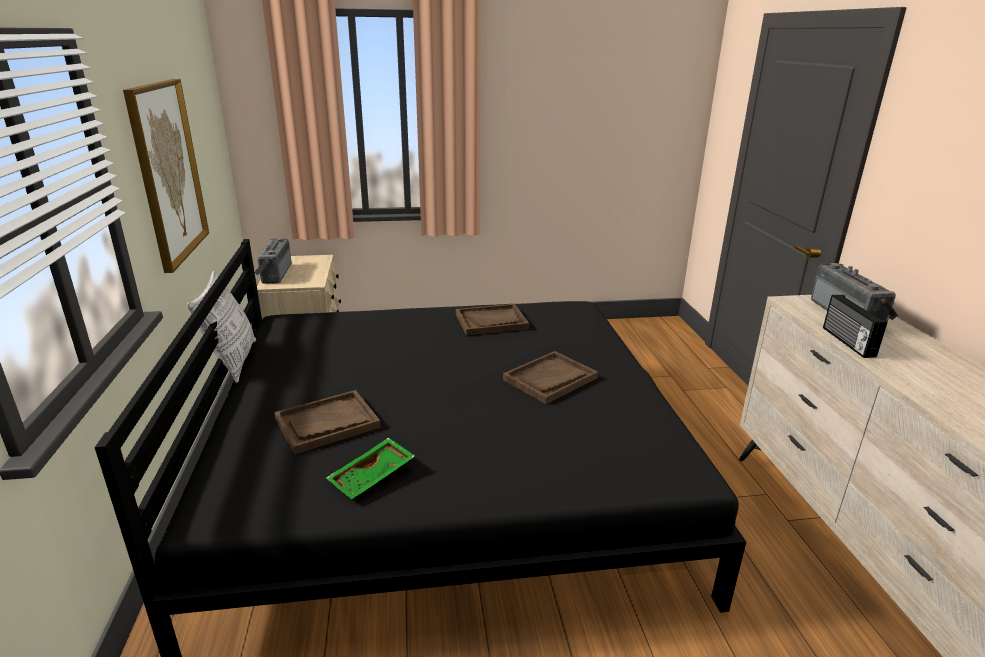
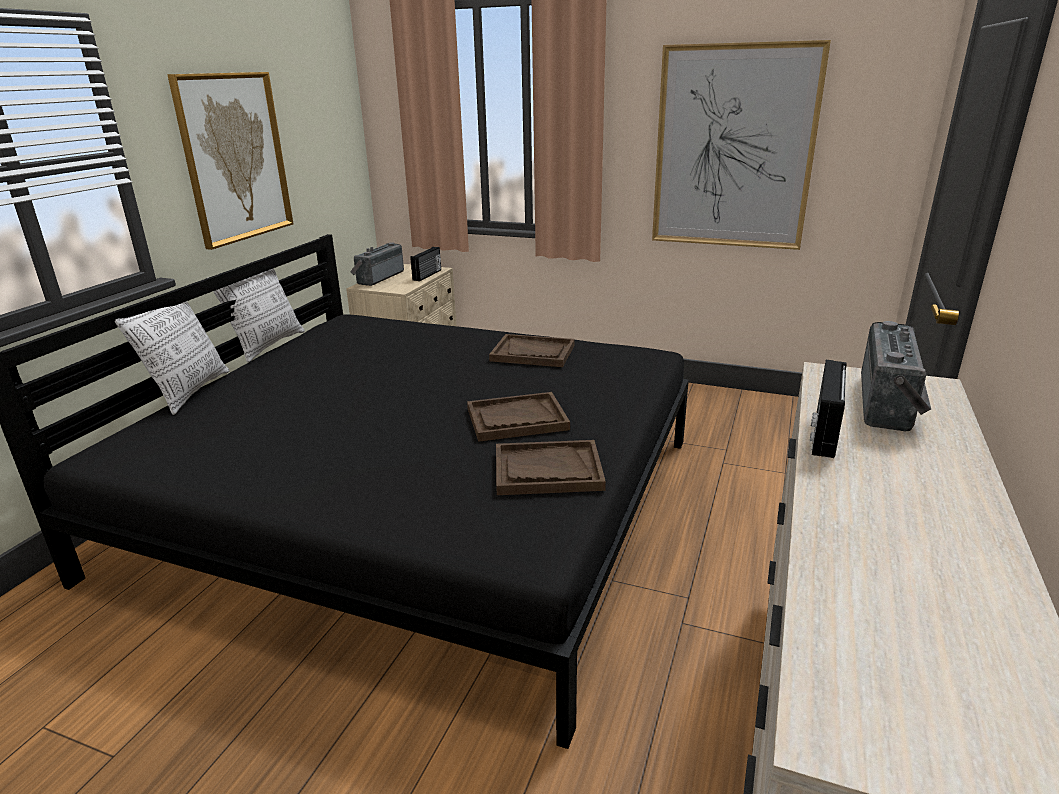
camera: 30 degrees right, 0 degrees up
brown tray [274,390,381,454] -> brown tray moved to [496,440,606,495]
green tray [326,438,415,499] -> none
none -> pillow [115,301,229,415]
none -> radio [410,247,441,281]
none -> picture [652,40,831,250]

